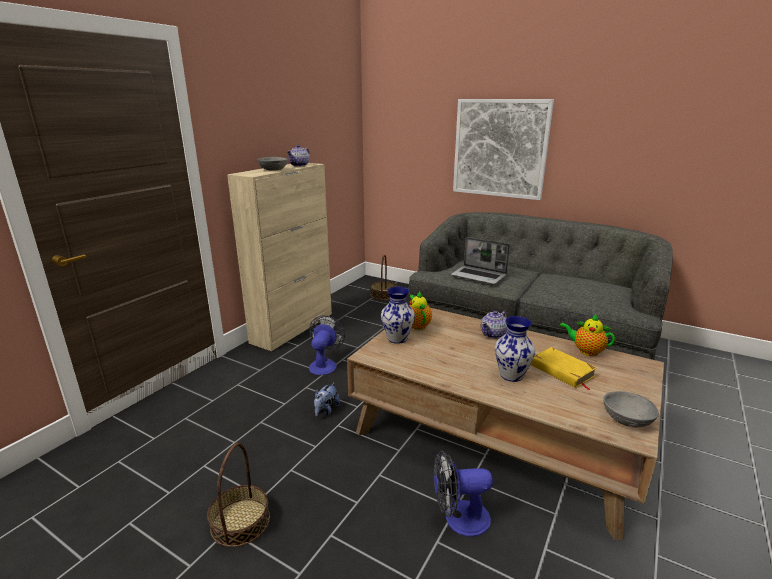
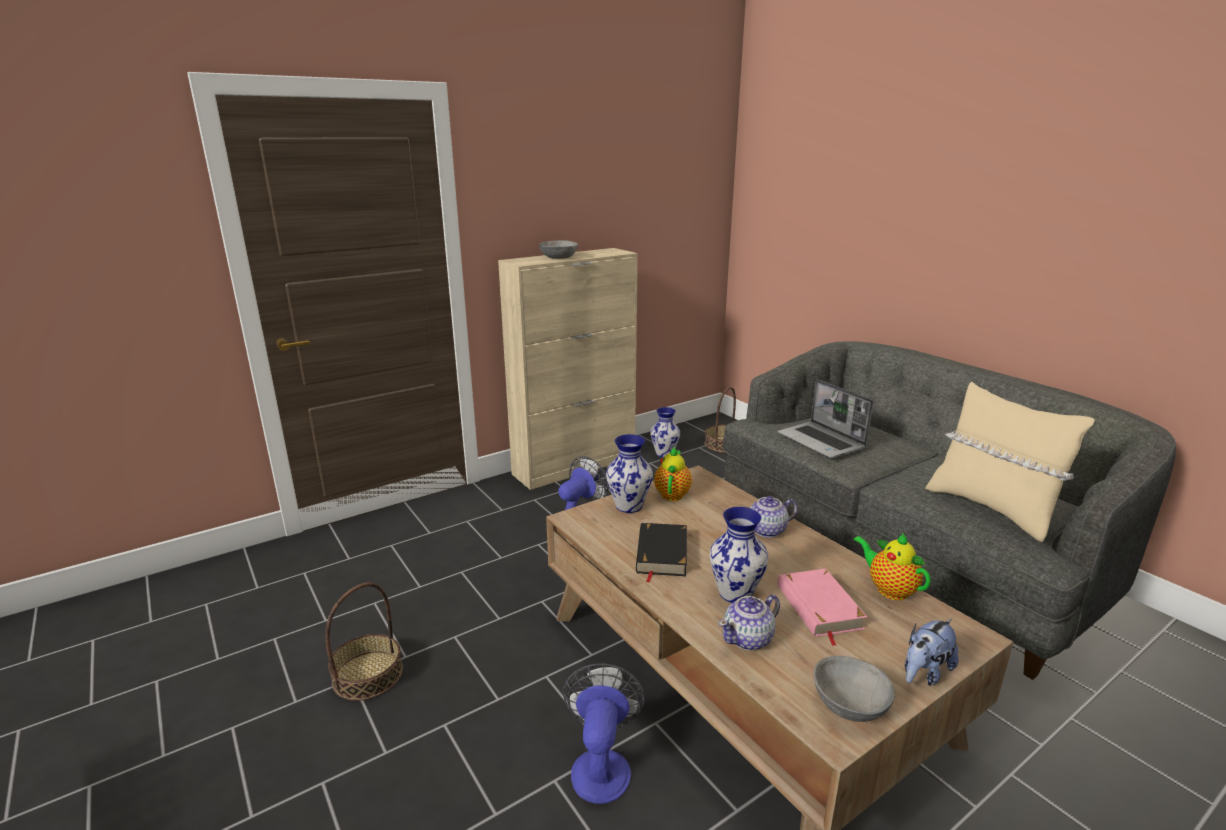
camera: 25 degrees right, 0 degrees up
teapot [286,145,310,166] -> teapot moved to [719,594,780,651]
plush toy [314,382,340,417] -> plush toy moved to [905,618,959,686]
fan [434,451,493,537] -> fan turned 75 degrees clockwise [563,663,645,804]
picture [453,99,554,200] -> none
yellow book [530,347,597,390] -> pink book [777,569,867,646]
none -> black book [636,523,687,583]
none -> vase [650,407,680,457]
none -> beige pillow [925,382,1095,542]

